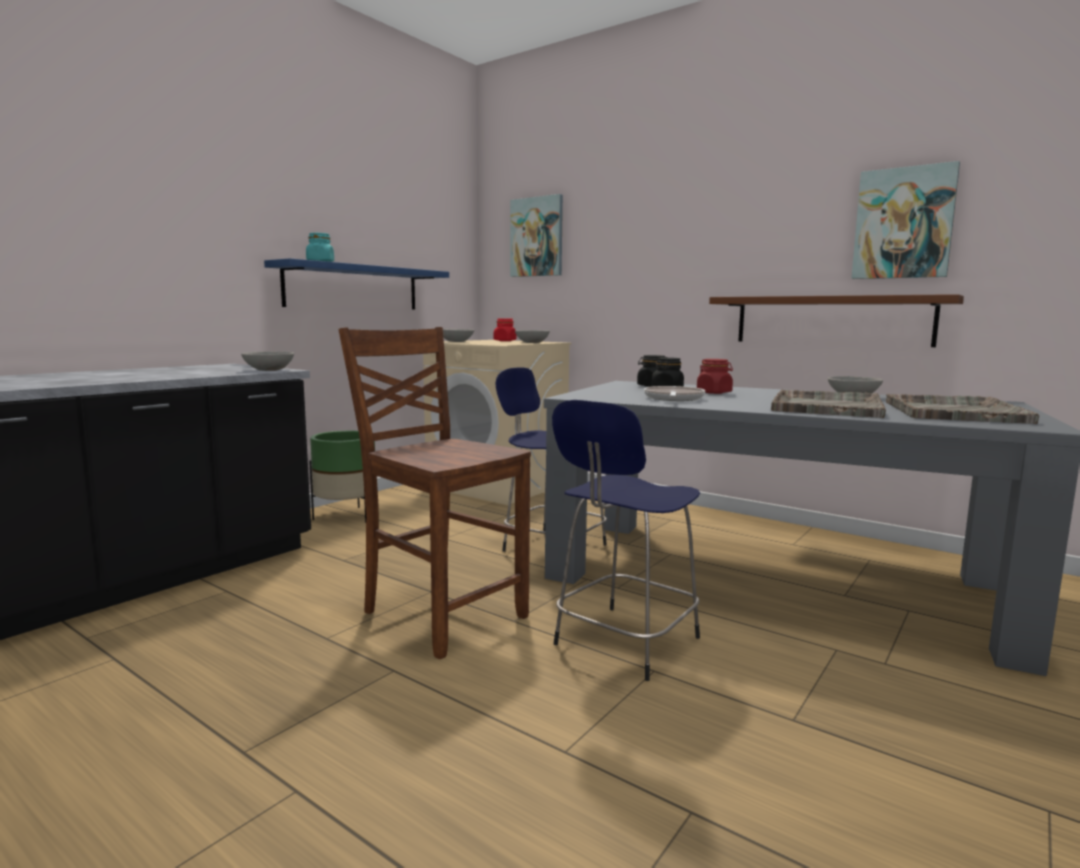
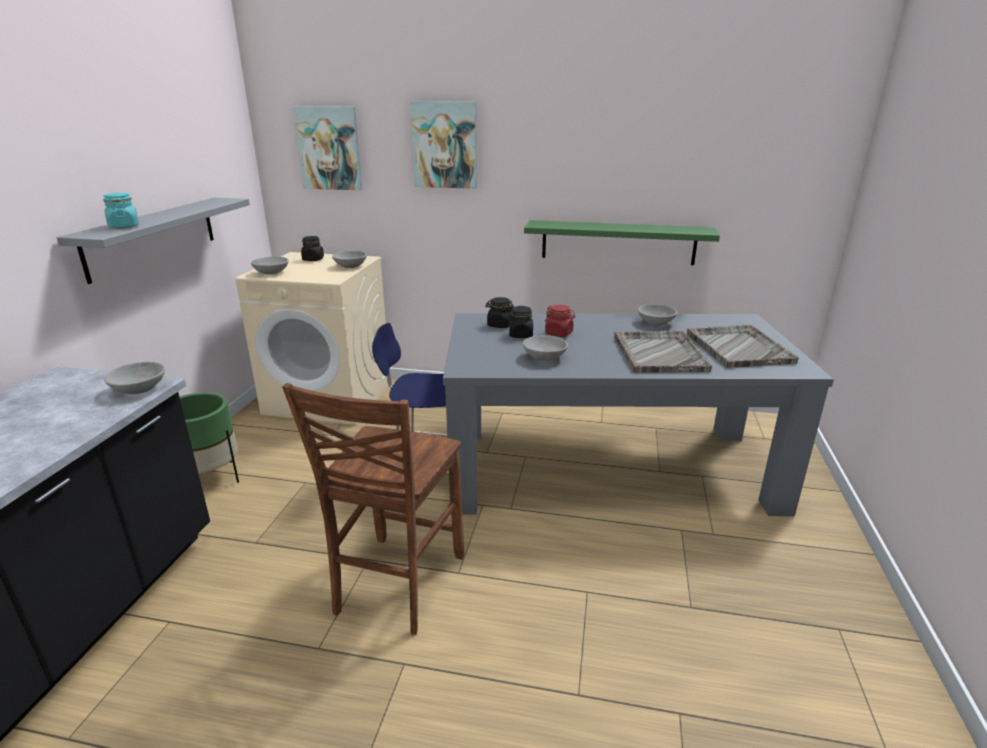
camera: 25 degrees left, 15 degrees up
blue shelf [264,258,449,310] -> grey shelf [57,198,250,284]
brown chair [339,327,531,659] -> brown chair turned 90 degrees counterclockwise [282,383,464,635]
red jar [494,318,516,341] -> black jar [301,236,324,261]
blue stool [552,400,700,681] -> none
frying pan [644,386,705,401] -> grey bowl [523,335,568,361]
brown shelf [709,294,964,347] -> green shelf [524,220,720,265]
picture [851,161,960,279] -> picture moved to [410,101,477,189]

